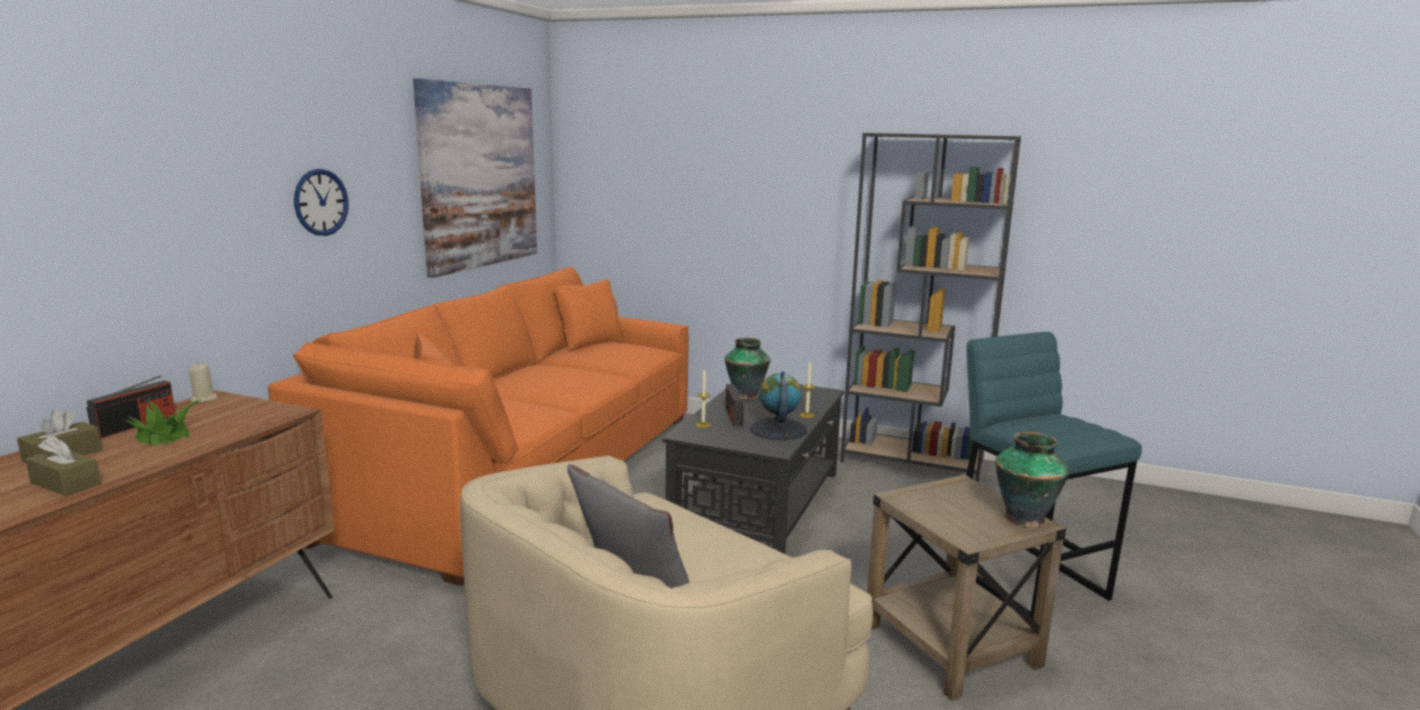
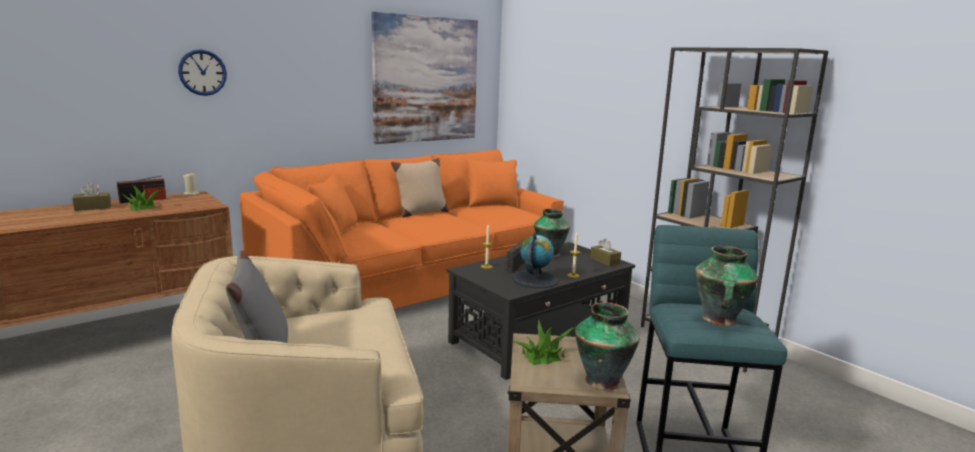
camera: 30 degrees right, 0 degrees up
brown tissue box [25,435,101,496] -> brown tissue box moved to [590,238,621,266]
wall clock [294,169,349,236] -> wall clock moved to [178,49,227,96]
none -> beige pillow [391,158,449,217]
none -> potted plant [511,319,575,365]
none -> vase [695,246,758,326]

